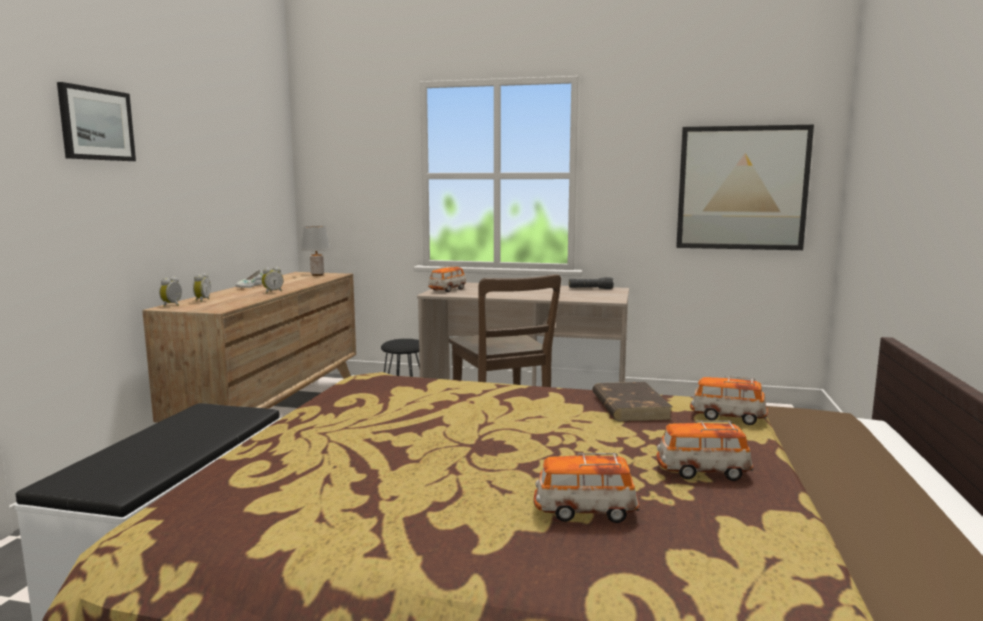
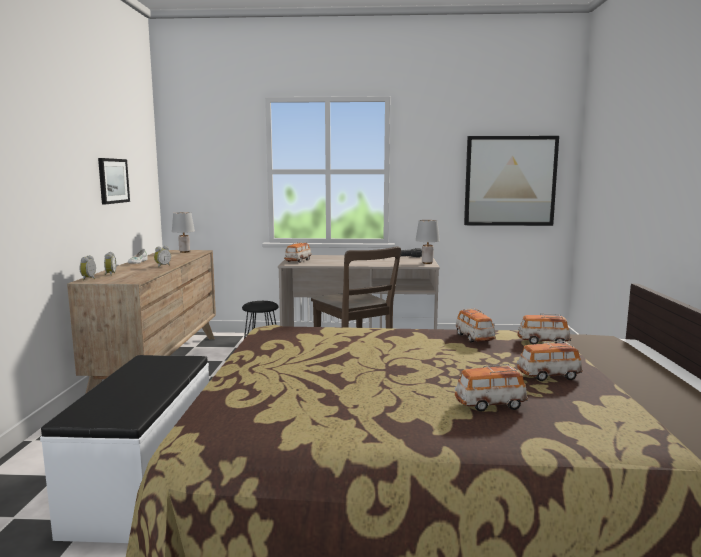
camera: 10 degrees left, 0 degrees up
picture [57,82,136,161] -> picture moved to [98,158,130,204]
brown book [593,382,672,421] -> toy car [456,308,496,342]
none -> grey table lamp [416,220,440,264]

